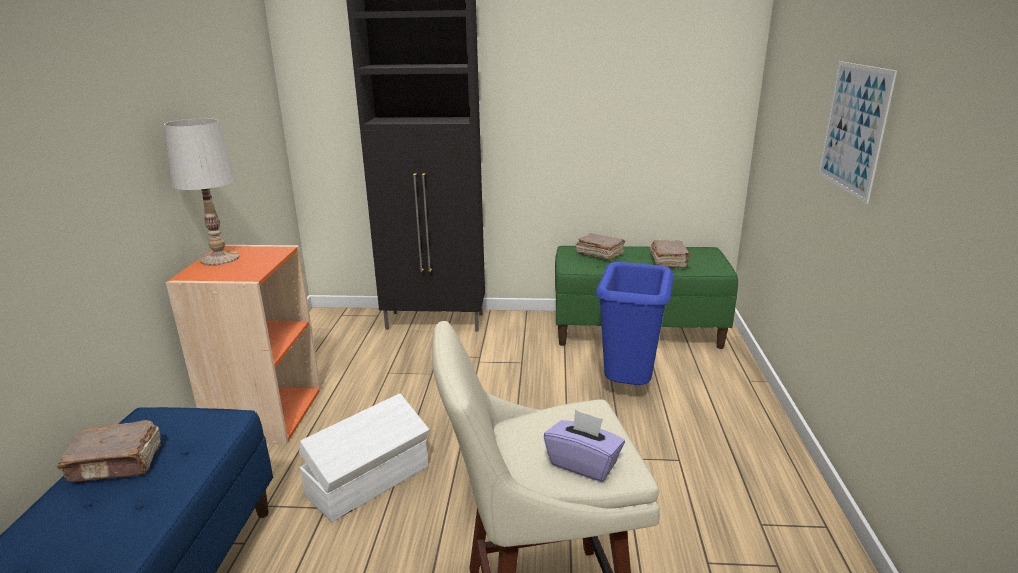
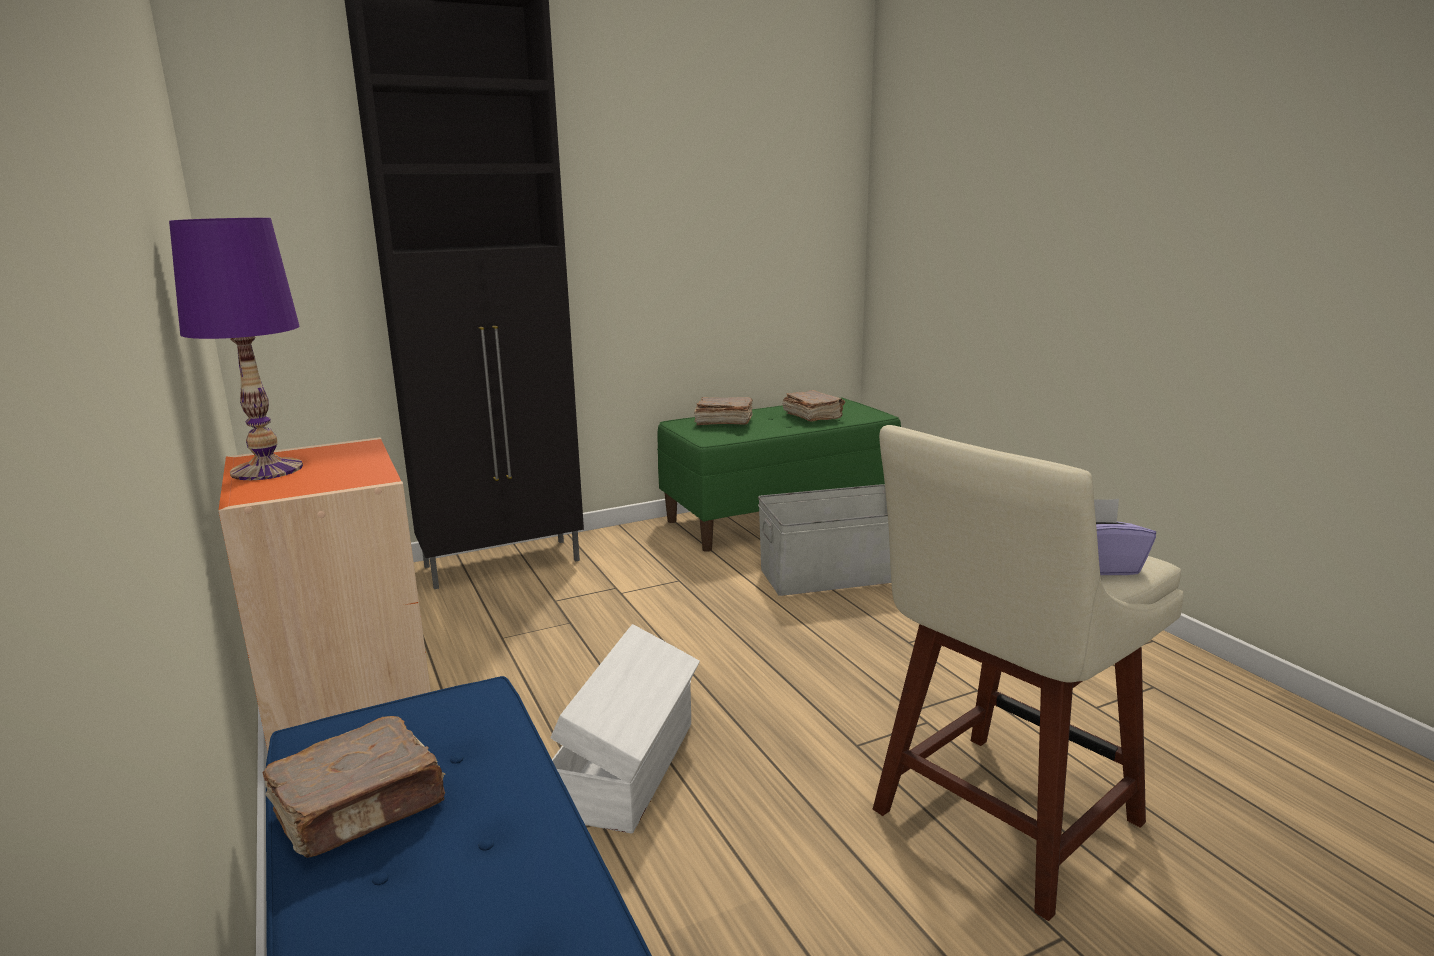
camera: 30 degrees left, 5 degrees down
white table lamp [164,118,240,265] -> purple table lamp [169,218,303,480]
blue trash can [596,262,674,385] -> grey storage box [758,484,891,596]
picture [818,61,897,204] -> none

